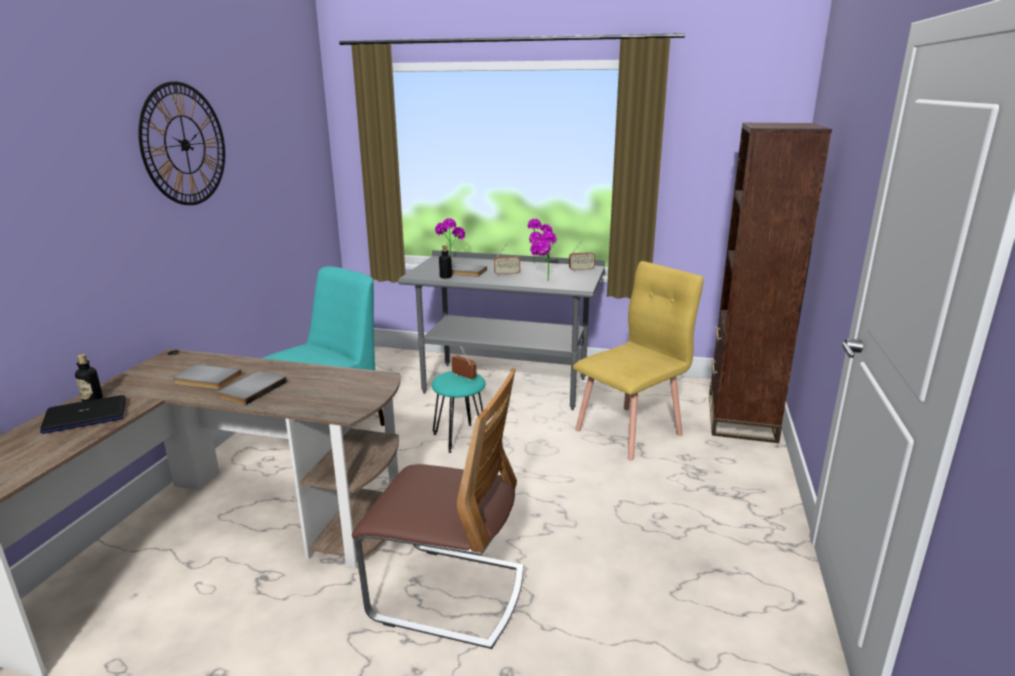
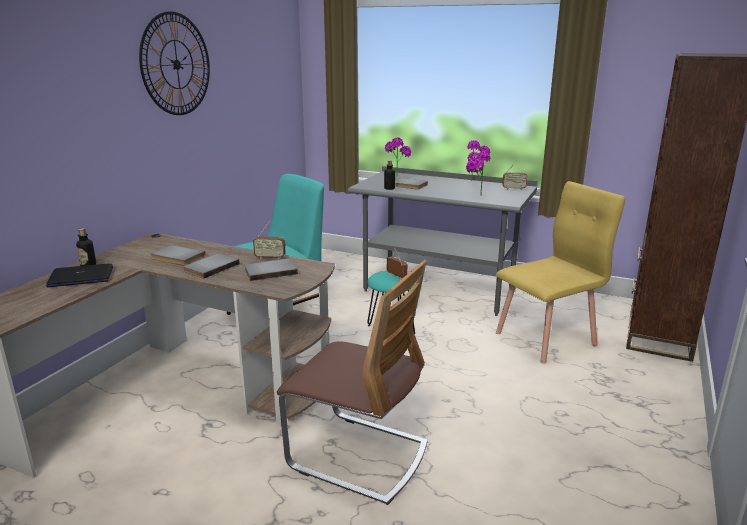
camera: 10 degrees right, 0 degrees up
radio [494,243,520,276] -> radio moved to [253,222,285,259]
none -> grey book [244,259,298,281]

